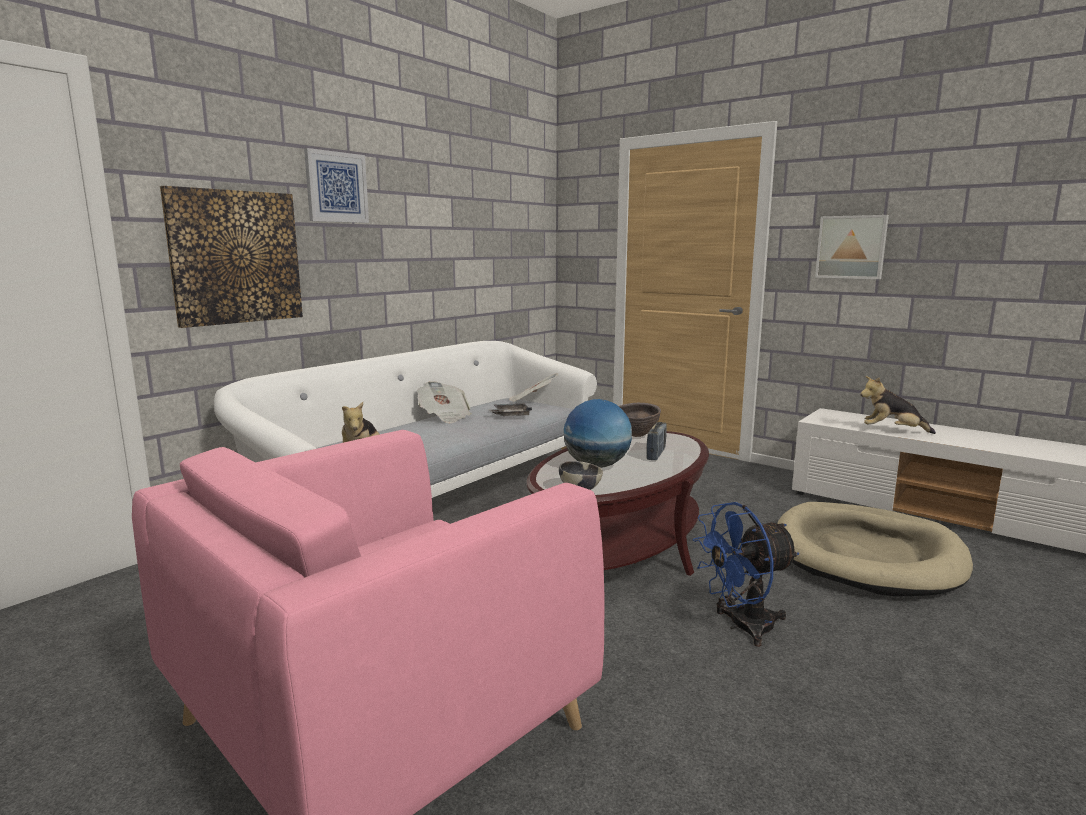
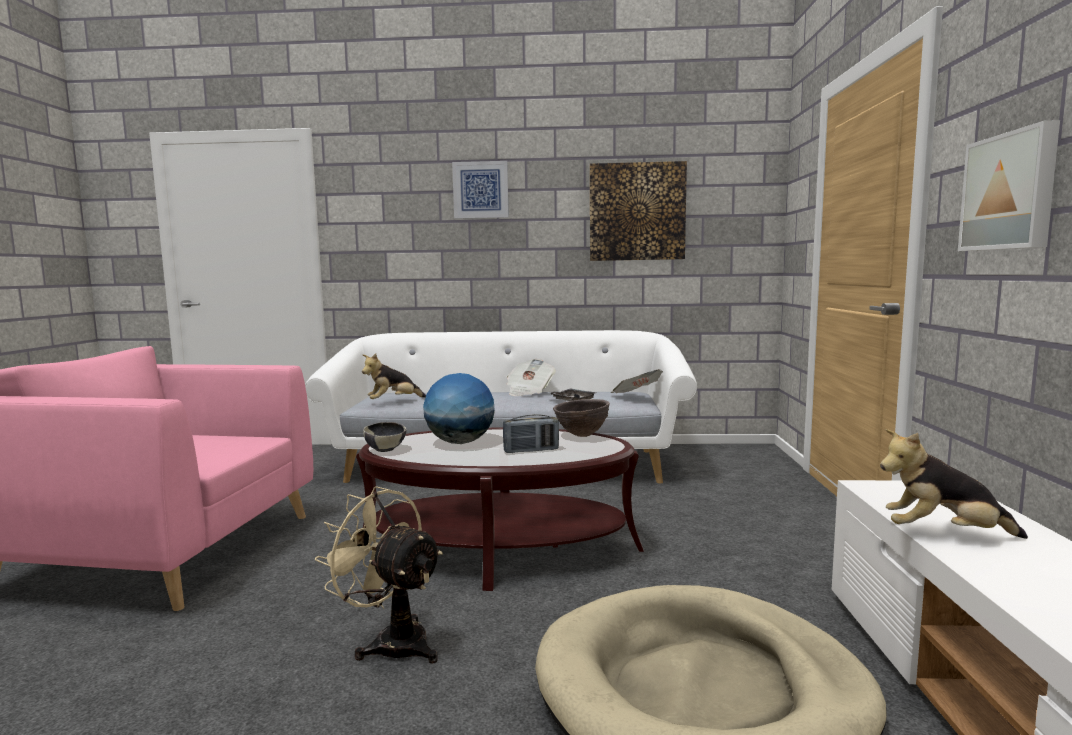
camera: 55 degrees right, 5 degrees down
picture [160,186,303,328] -> picture moved to [590,161,687,261]
blue fan [693,502,800,647] -> beige fan [315,486,443,664]
plush toy [860,376,936,434] -> plush toy turned 60 degrees counterclockwise [880,429,1028,539]

